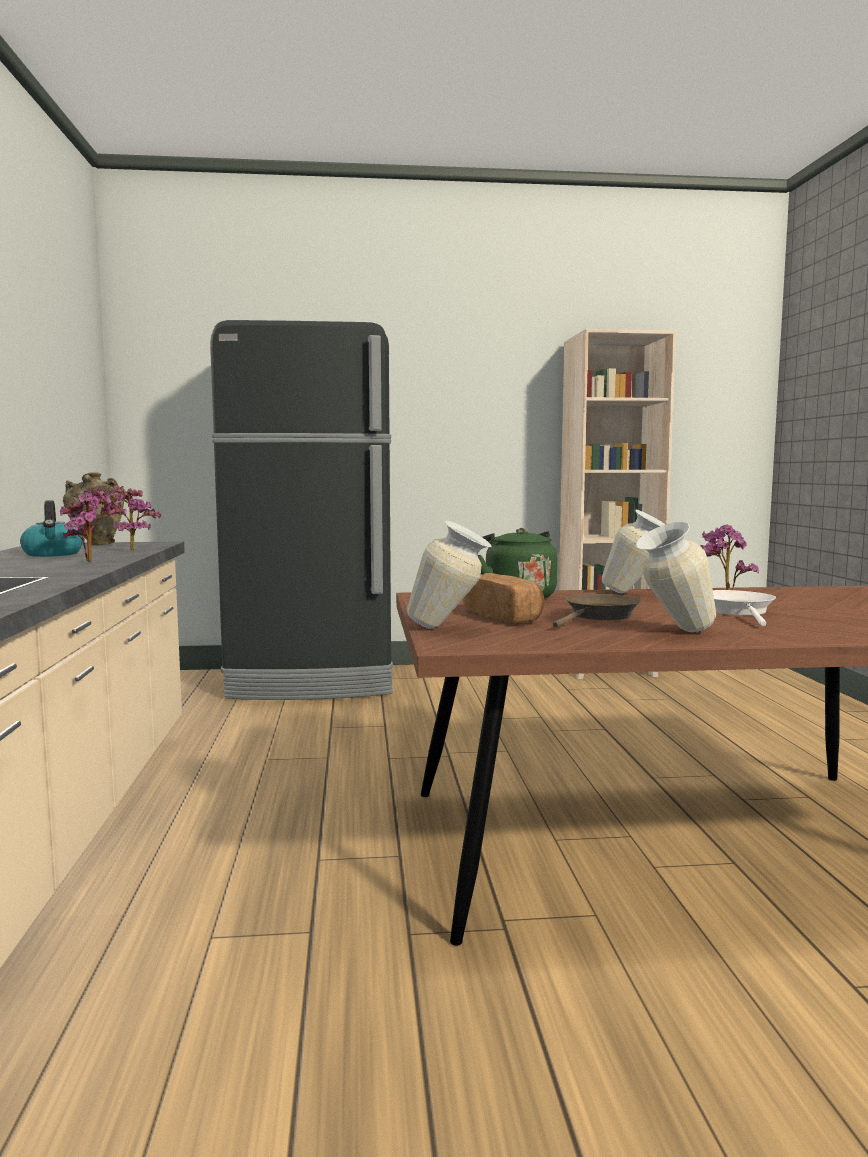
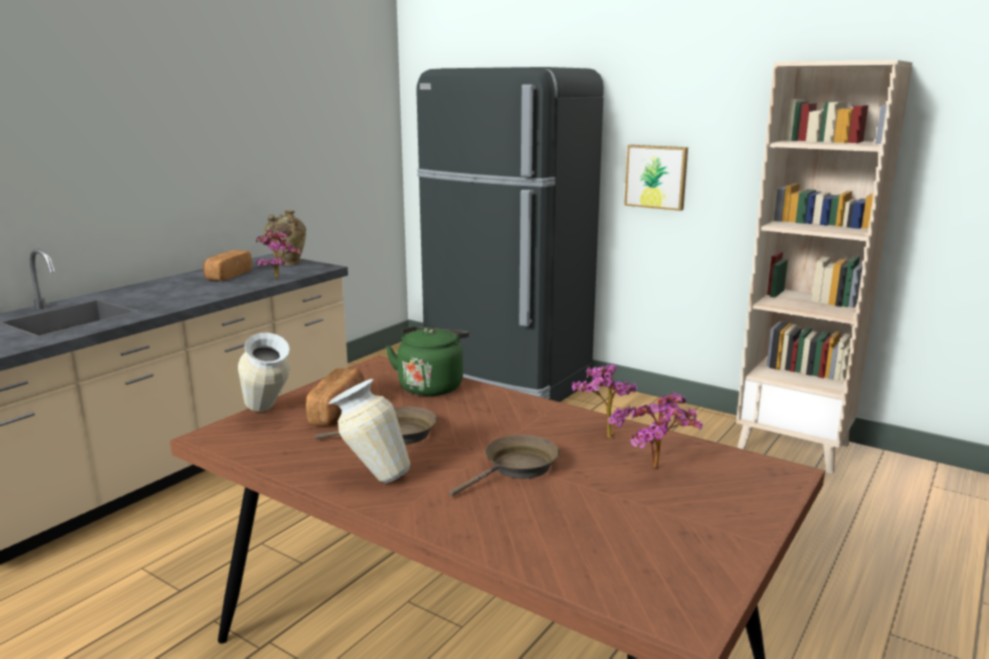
camera: 40 degrees right, 10 degrees up
kettle [20,500,83,557] -> bread [203,250,252,281]
potted plant [60,489,127,562] -> potted plant moved to [630,392,703,469]
vase [602,509,665,593] -> none
white frying pan [713,590,776,626] -> brown frying pan [449,435,560,497]
none -> picture [624,145,688,211]

